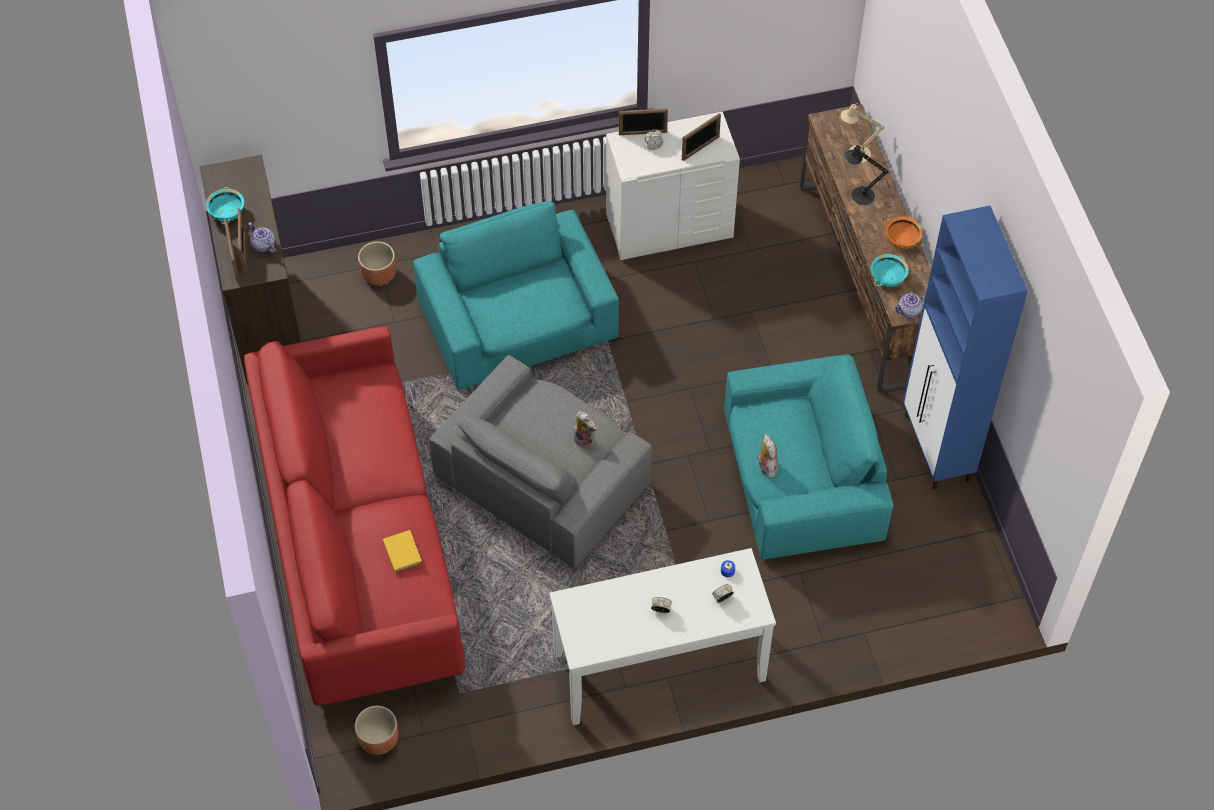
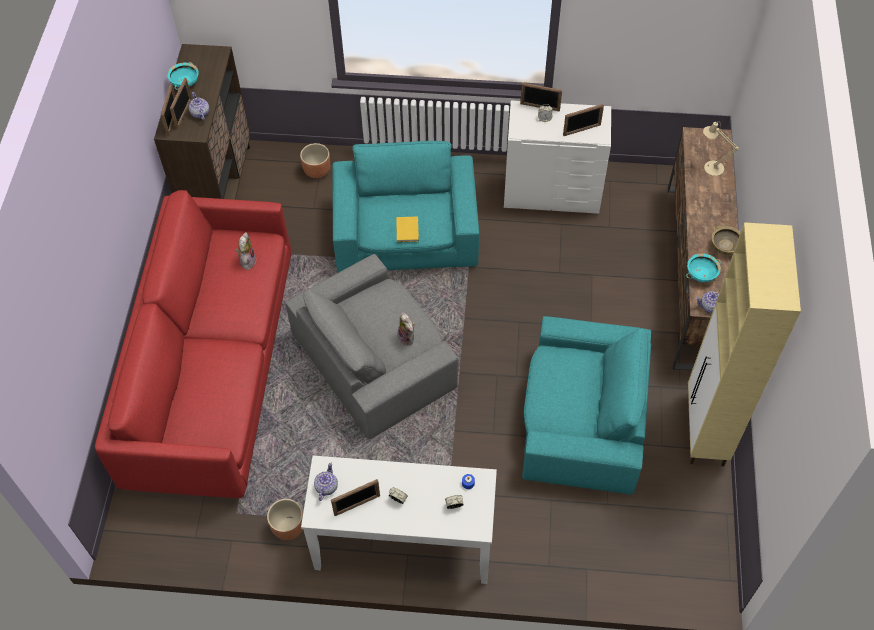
camera: 20 degrees right, 0 degrees up
brown planter [355,706,398,755] -> brown planter moved to [267,499,303,540]
yellow book [383,530,422,572] -> yellow book moved to [396,216,419,242]
plush toy [757,434,778,478] -> plush toy moved to [236,232,256,271]
black table lamp [845,145,889,205] -> none
orange bowl [884,216,923,249] -> beige bowl [712,226,741,255]
blue cabinet [903,206,1028,490] -> beige cabinet [688,222,801,466]
none -> teapot [314,463,338,501]
none -> picture frame [331,479,380,516]

